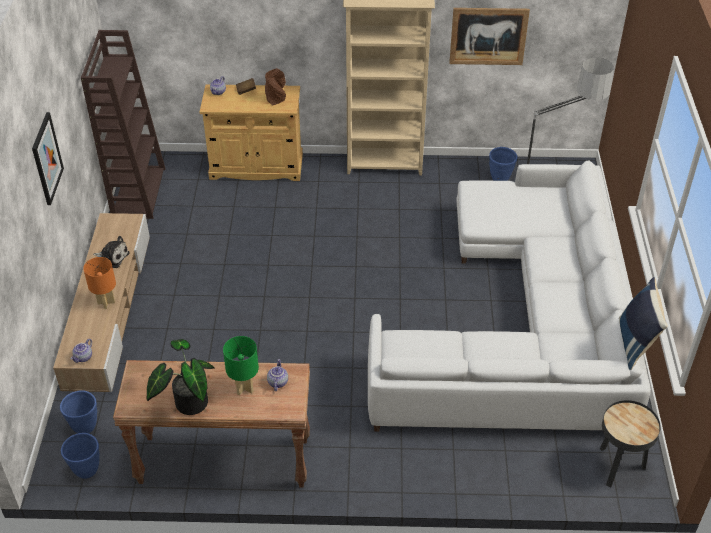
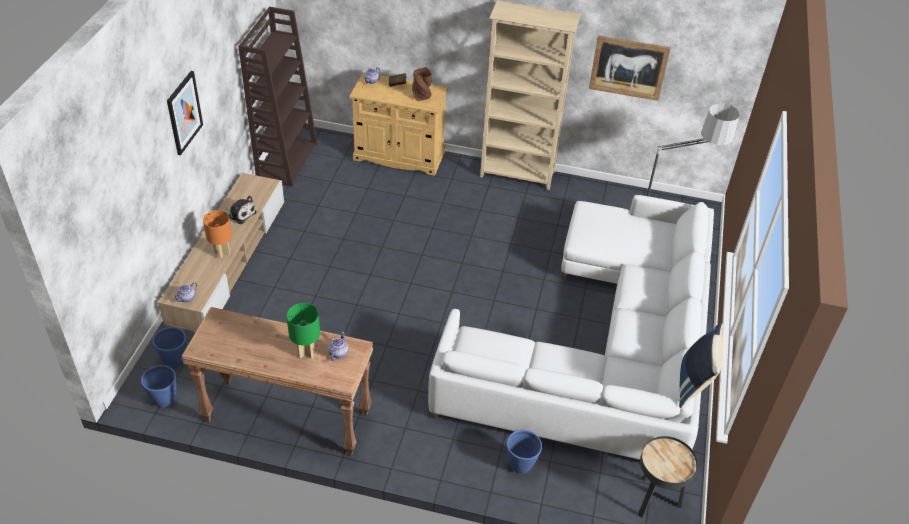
camera: 10 degrees right, 0 degrees up
potted plant [147,339,215,415] -> none
blue planter [489,147,517,181] -> blue planter moved to [506,430,542,474]

